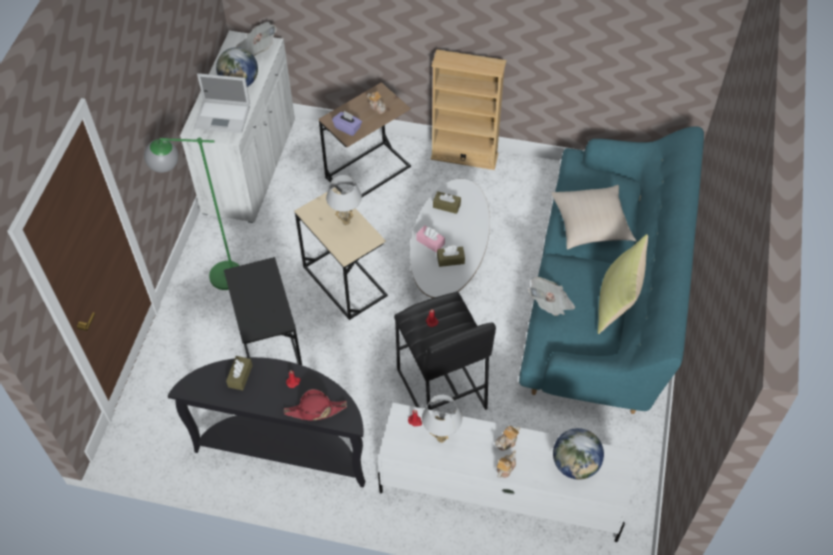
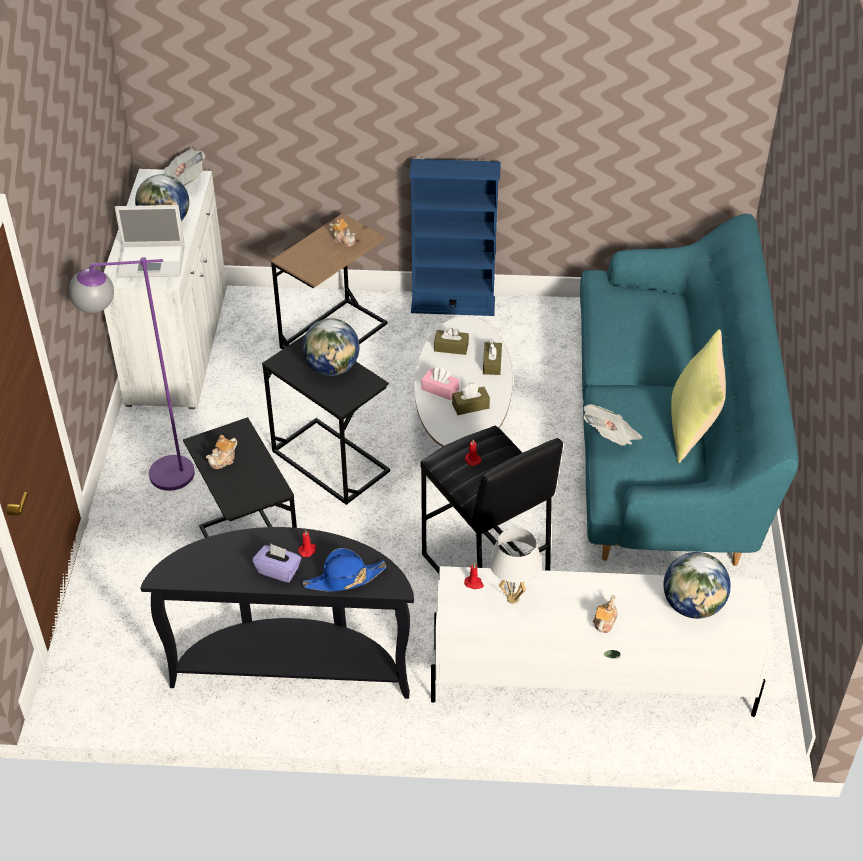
camera: 10 degrees left, 10 degrees down
green floor lamp [144,137,240,290] -> purple floor lamp [69,257,195,491]
brown tissue box [226,356,253,390] -> brown tissue box moved to [483,341,502,375]
red hat [284,389,347,420] -> blue hat [302,548,386,592]
beige side table [294,188,388,320] -> black side table [262,335,390,505]
white table lamp [326,175,362,225] -> globe [303,318,360,376]
purple tissue box [332,111,362,136] -> purple tissue box moved to [253,543,302,583]
beige bookcase [431,49,506,170] -> blue bookcase [409,159,501,316]
teapot [495,425,520,451] -> teapot moved to [206,435,237,469]
beige pillow [551,185,636,250] -> none

